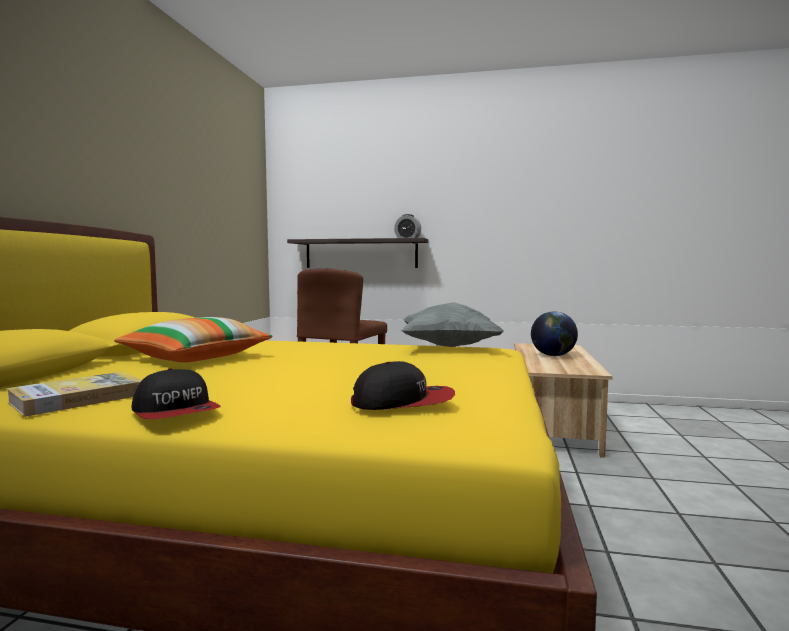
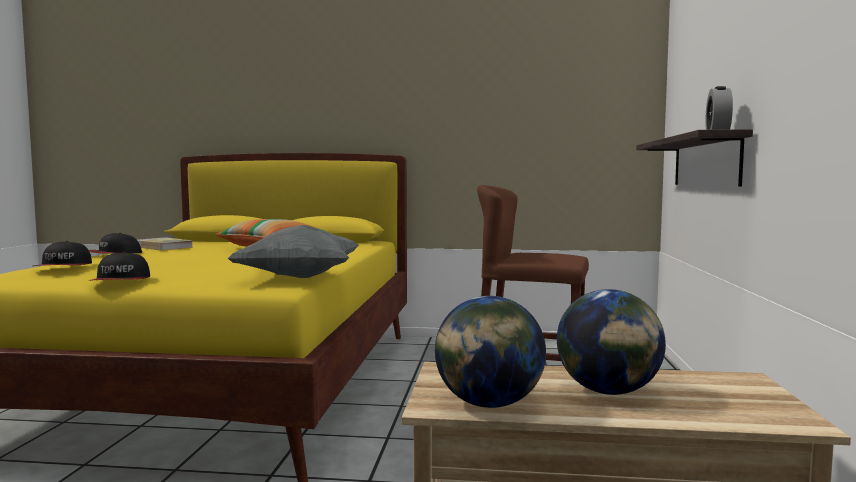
camera: 85 degrees right, 0 degrees up
none -> cap [89,252,150,281]
none -> globe [435,296,546,408]

